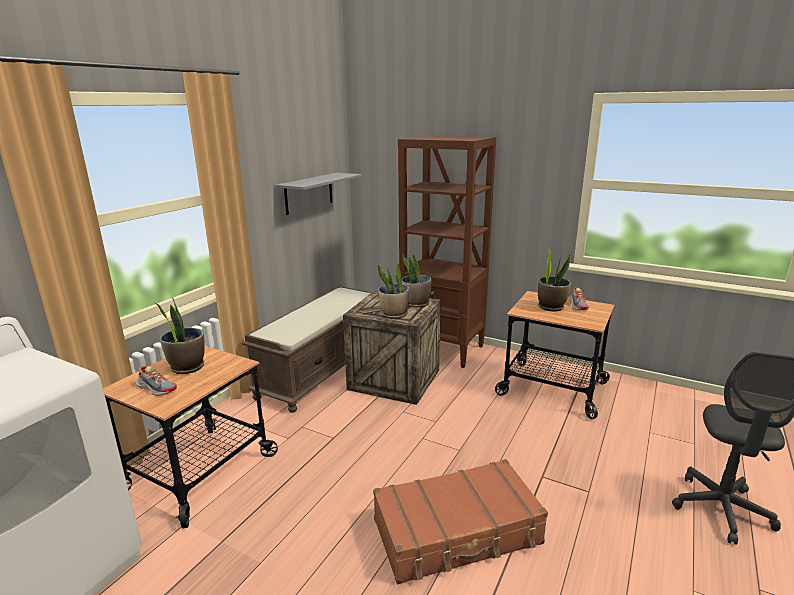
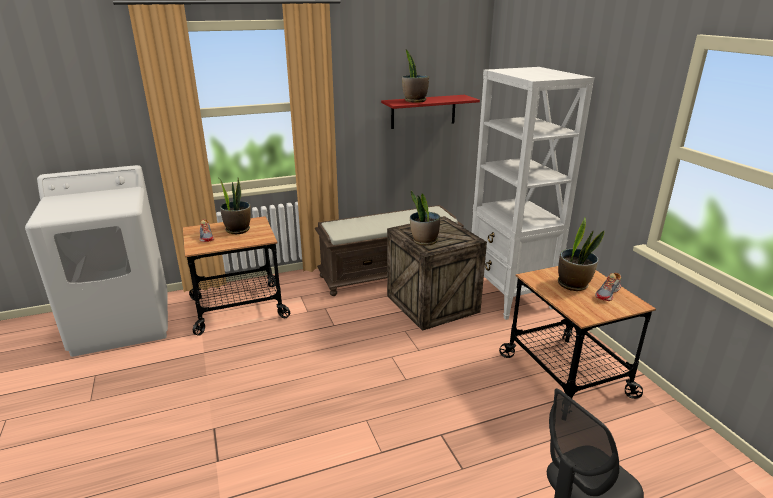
camera: 40 degrees right, 5 degrees up
grey shelf [275,173,362,215] -> red shelf [381,95,480,129]
brown suitcase [373,459,548,584] -> none
brown bookcase [398,136,496,368] -> white bookcase [472,67,594,320]
potted plant [402,254,432,308] -> potted plant moved to [402,49,429,103]

